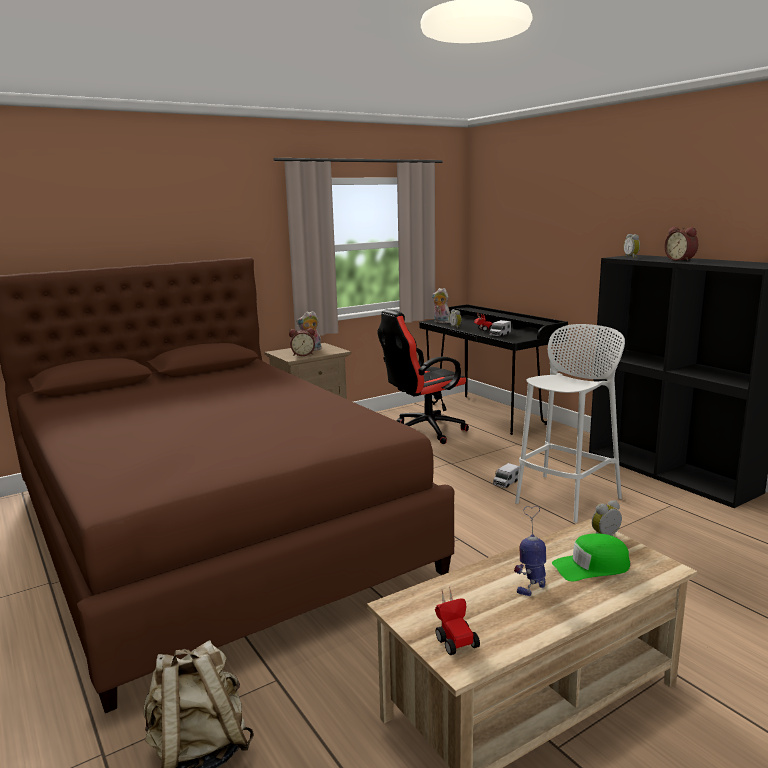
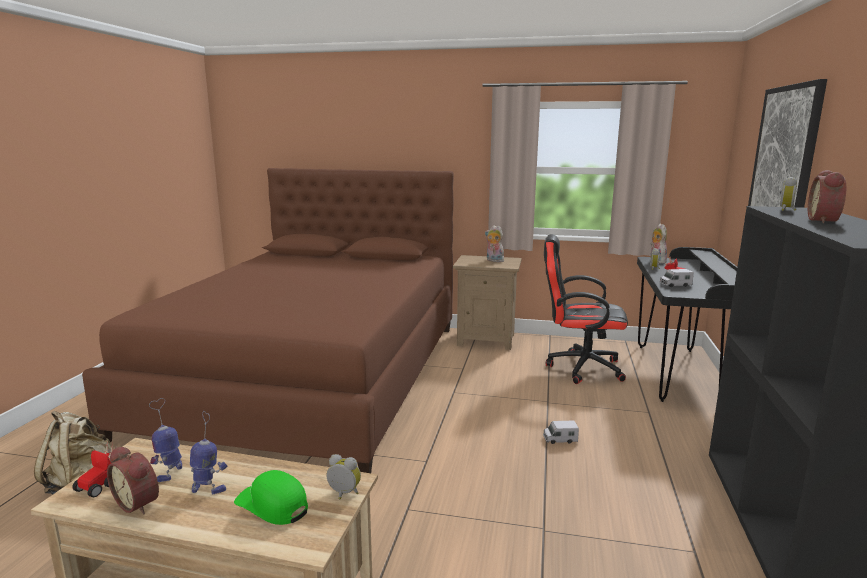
camera: 45 degrees right, 0 degrees up
alarm clock [289,328,315,356] -> alarm clock moved to [107,446,159,515]
white stool [515,324,625,523] -> none
none -> toy robot [149,398,182,482]
none -> picture [748,79,827,208]

